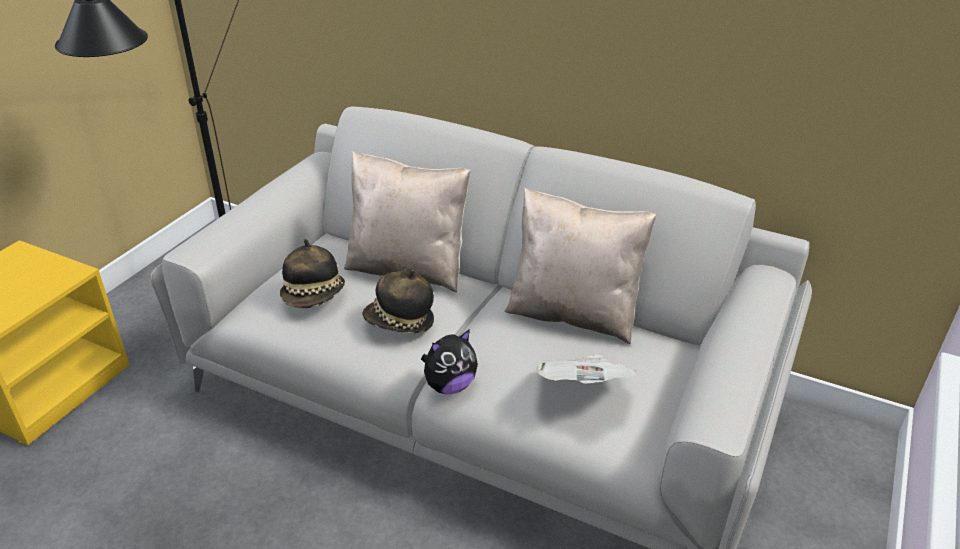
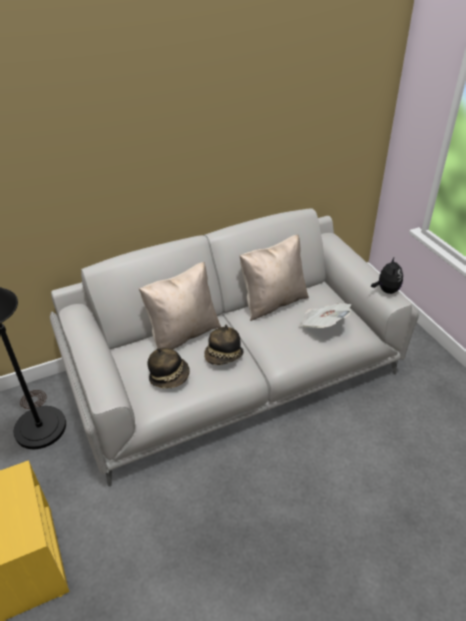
camera: 50 degrees left, 5 degrees up
plush toy [421,329,478,394] -> plush toy moved to [371,256,403,294]

